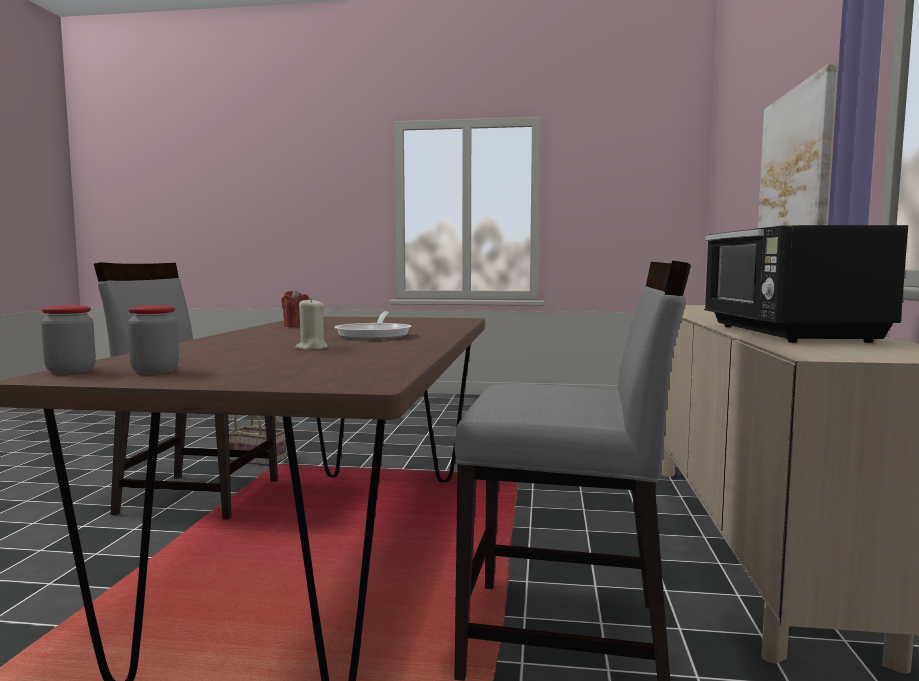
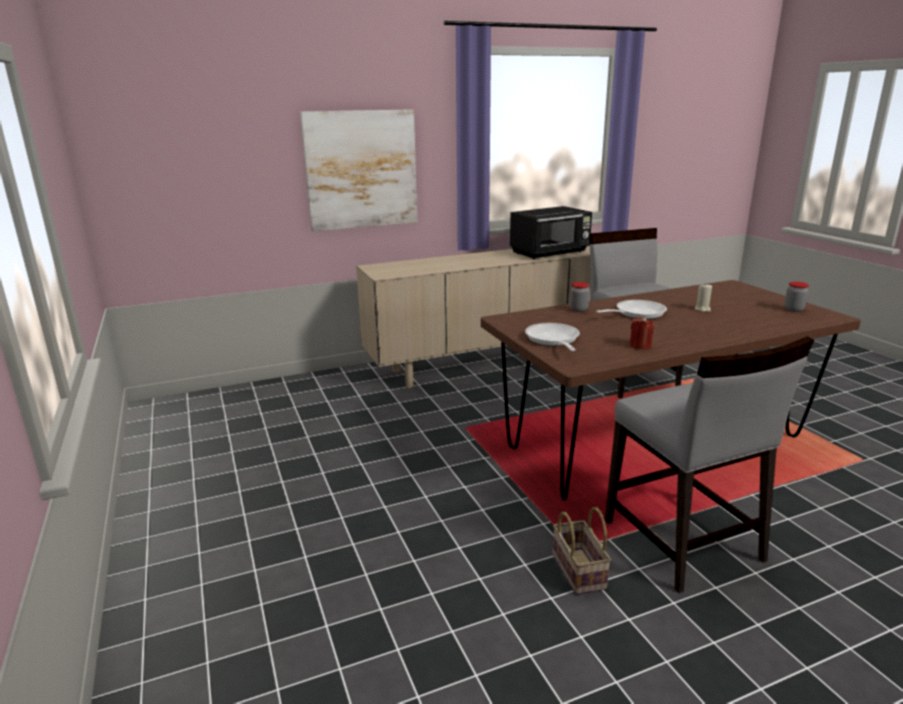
camera: 120 degrees left, 15 degrees up
jar [41,305,96,374] -> jar moved to [570,282,590,312]
none -> frying pan [525,323,580,351]

